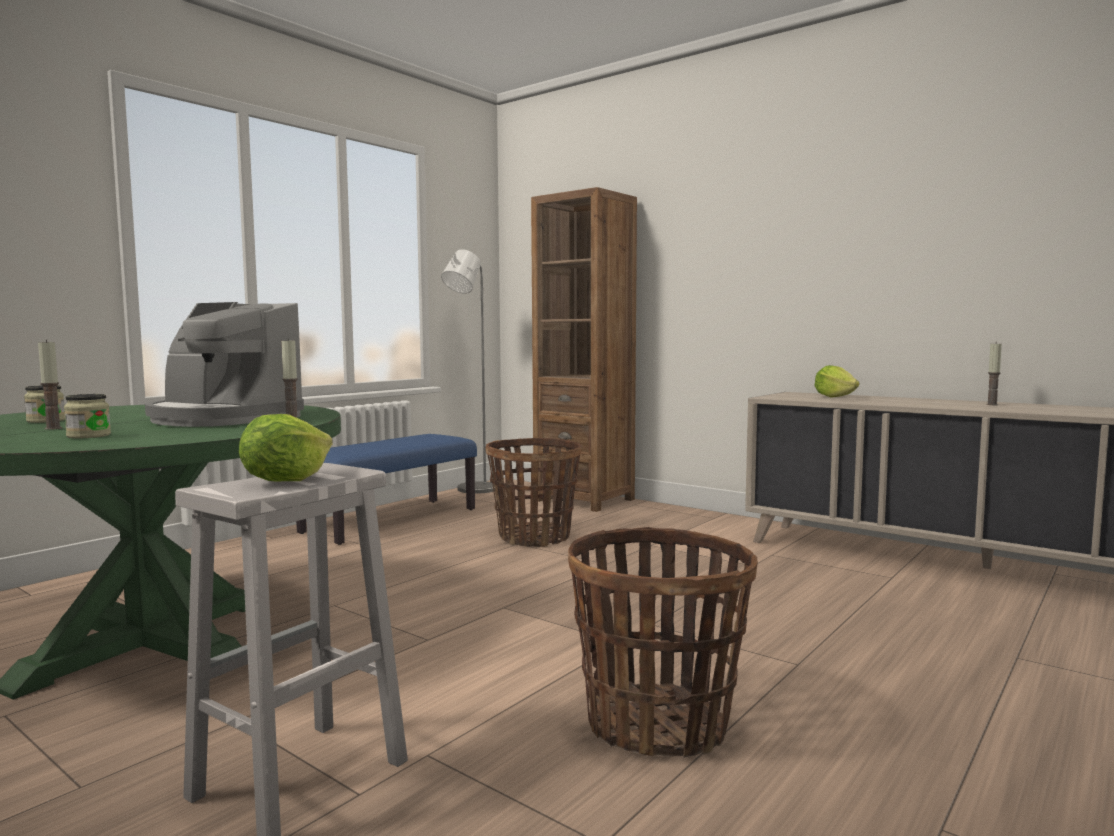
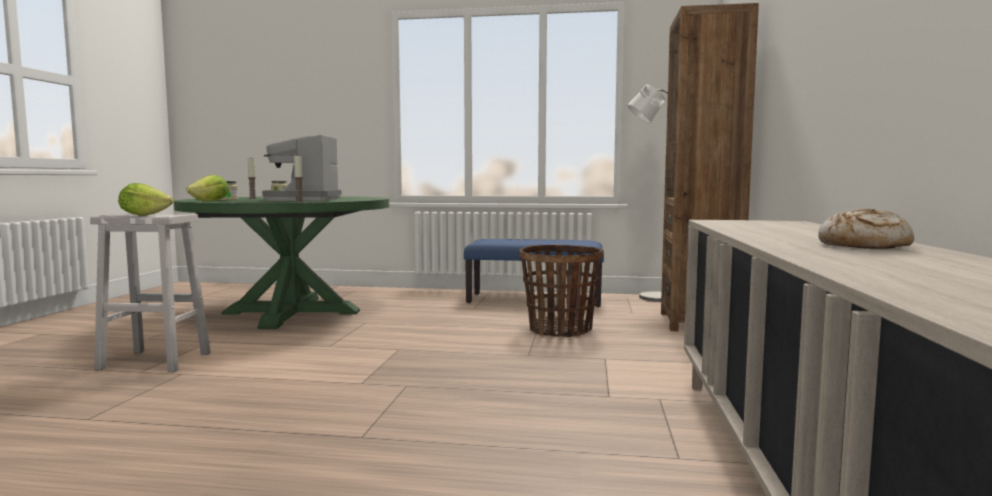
camera: 60 degrees right, 0 degrees up
basket [568,527,758,758] -> none
lettuce [814,365,859,398] -> lettuce moved to [187,175,228,201]
candle [986,344,1002,405] -> bread [818,209,914,249]

